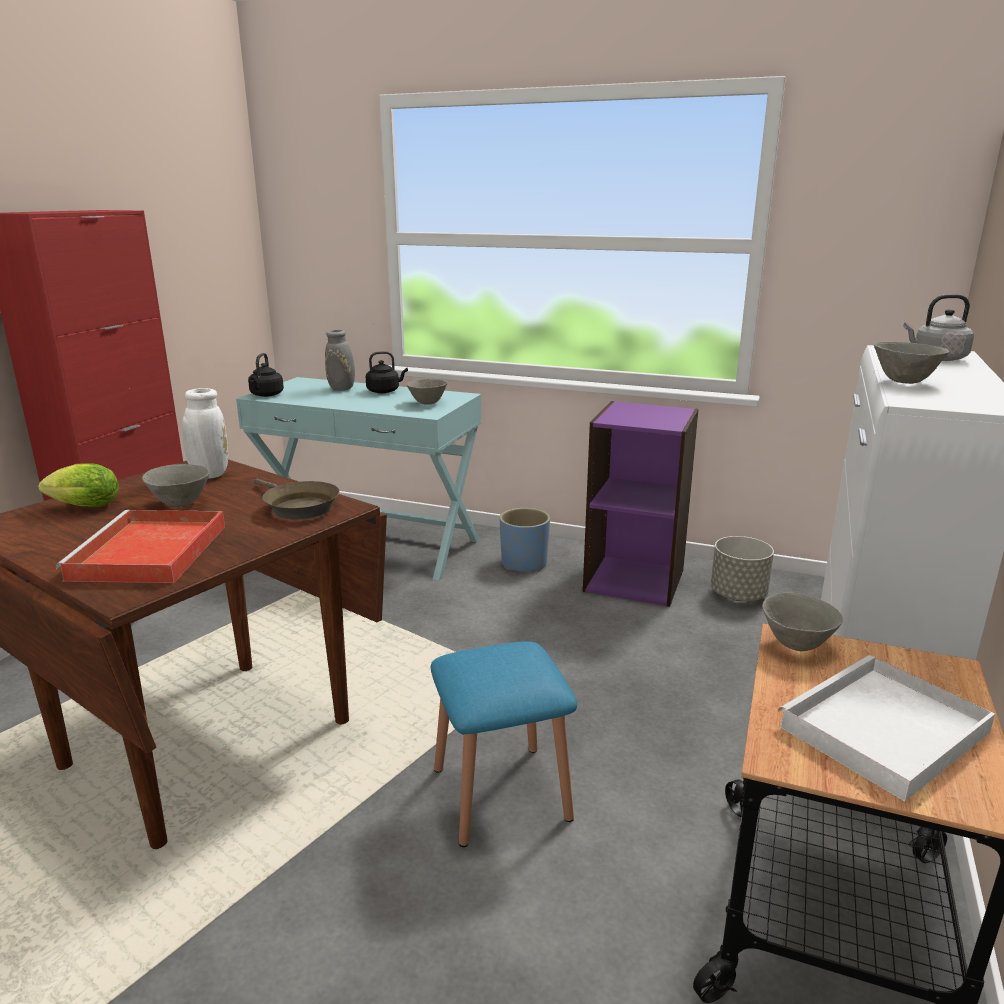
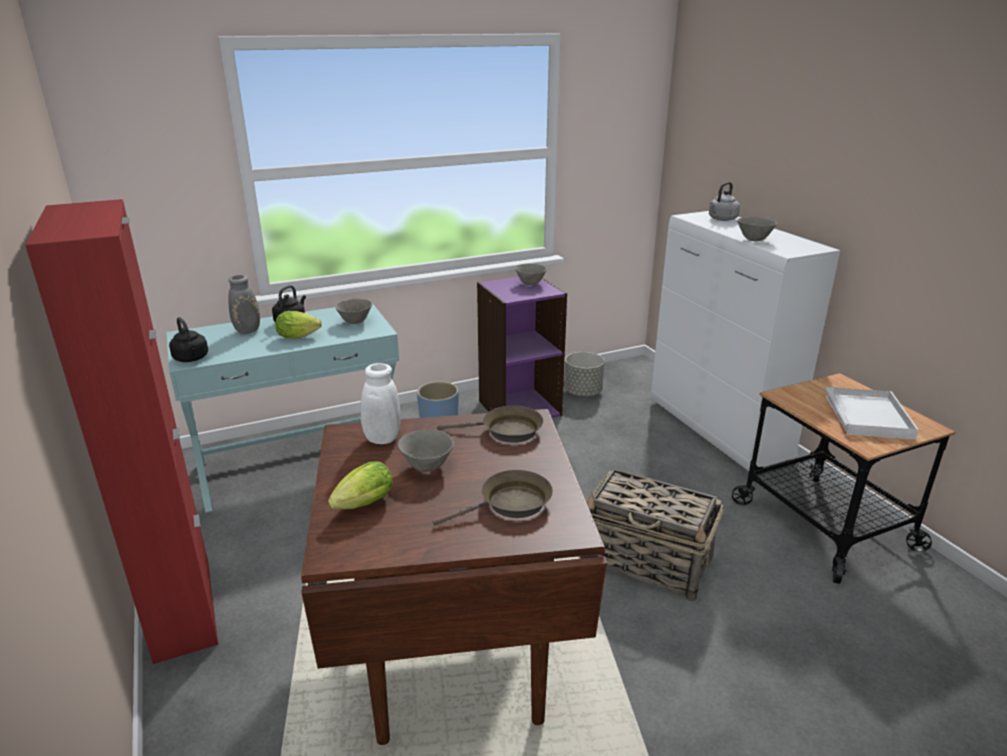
camera: 45 degrees left, 5 degrees up
red tray [56,510,225,583] -> brown frying pan [433,470,553,526]
blue stool [431,642,577,847] -> basket [587,468,723,602]
grey bowl [762,593,843,651] -> grey bowl moved to [515,264,547,286]
none -> lettuce [276,311,322,338]

